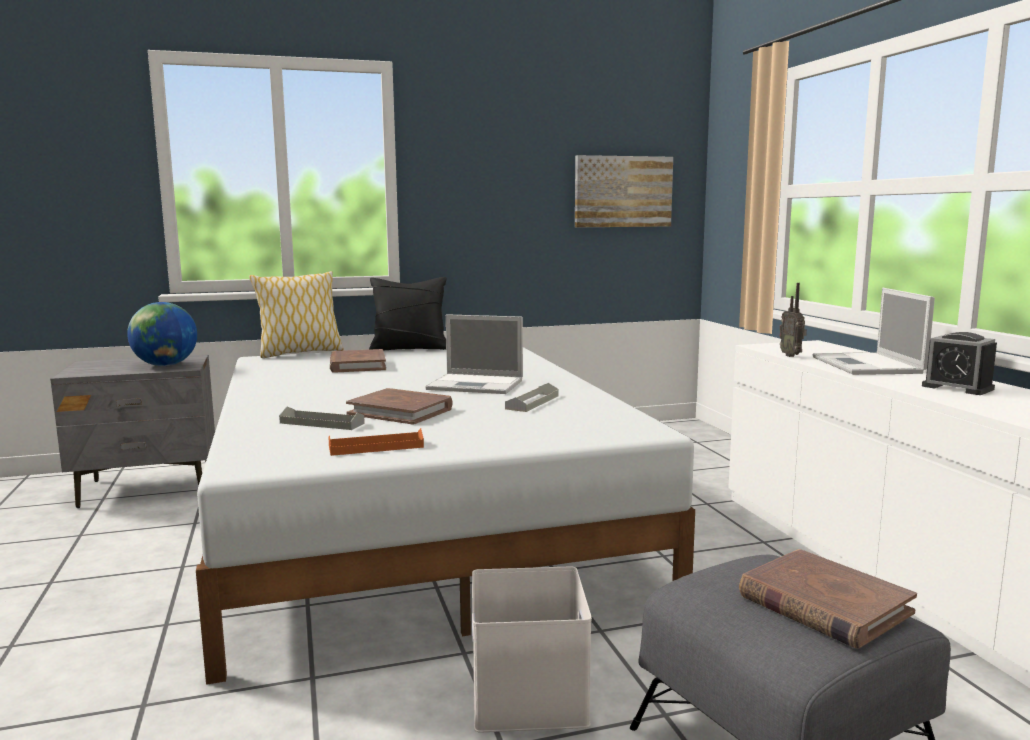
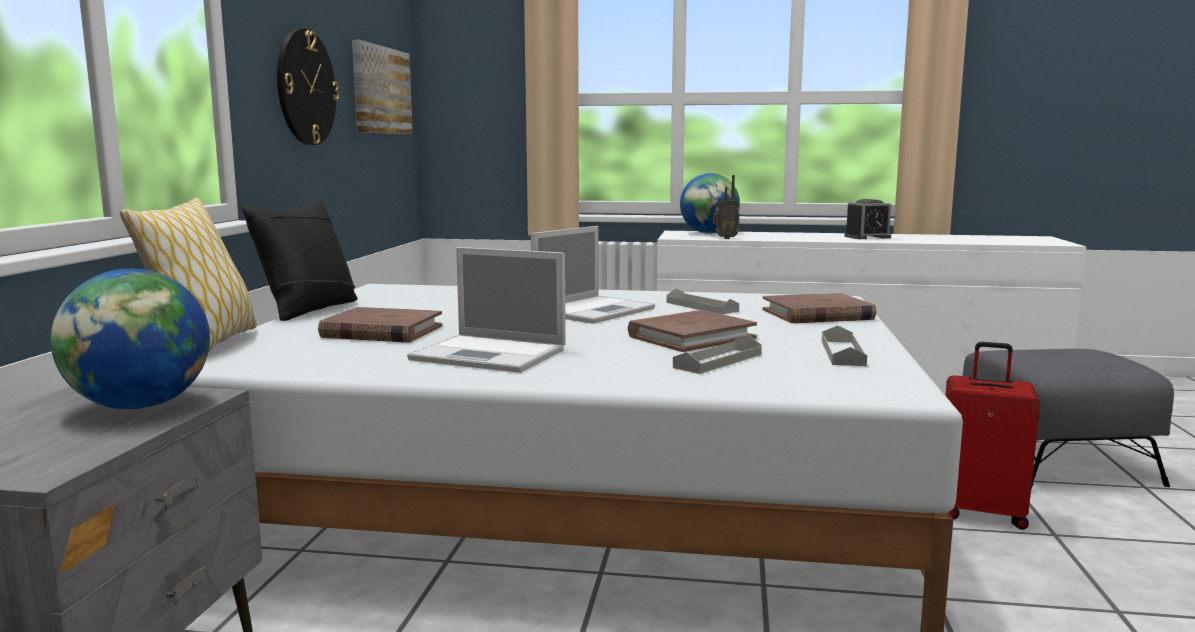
camera: 65 degrees left, 0 degrees up
orange tray [328,428,424,456] -> grey tray [822,325,867,366]
white storage box [472,566,592,732] -> red suitcase [945,342,1040,530]
brown book [739,549,917,648] -> brown book moved to [762,293,876,323]
laptop [813,288,935,375] -> laptop moved to [407,247,566,373]
none -> wall clock [277,29,339,145]
none -> globe [680,173,740,234]

